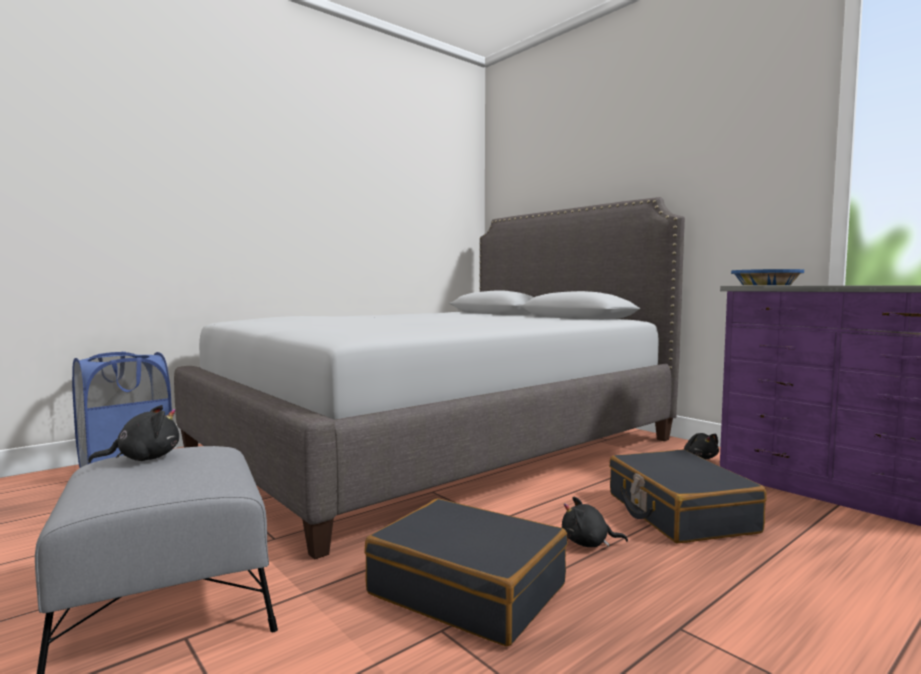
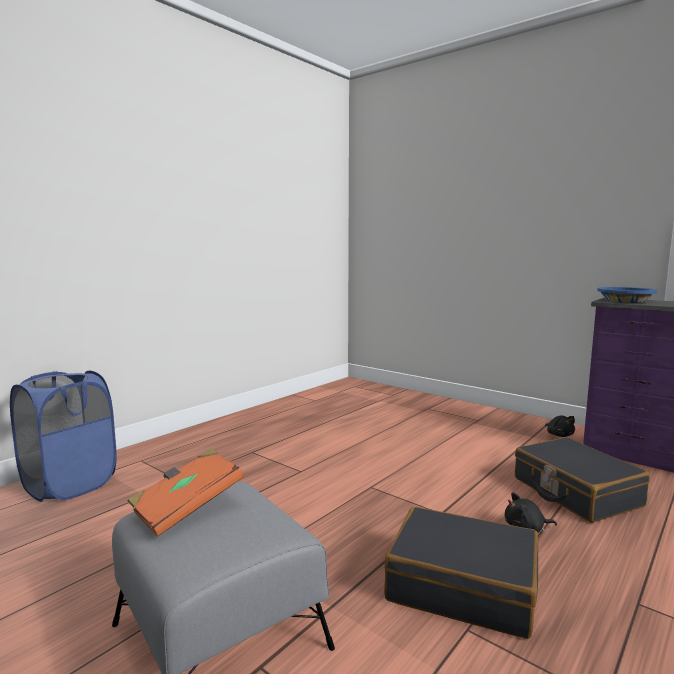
camera: 10 degrees left, 5 degrees up
black plush toy [88,405,179,463] -> orange book [128,448,244,537]
grey bed [174,197,685,560] -> none

